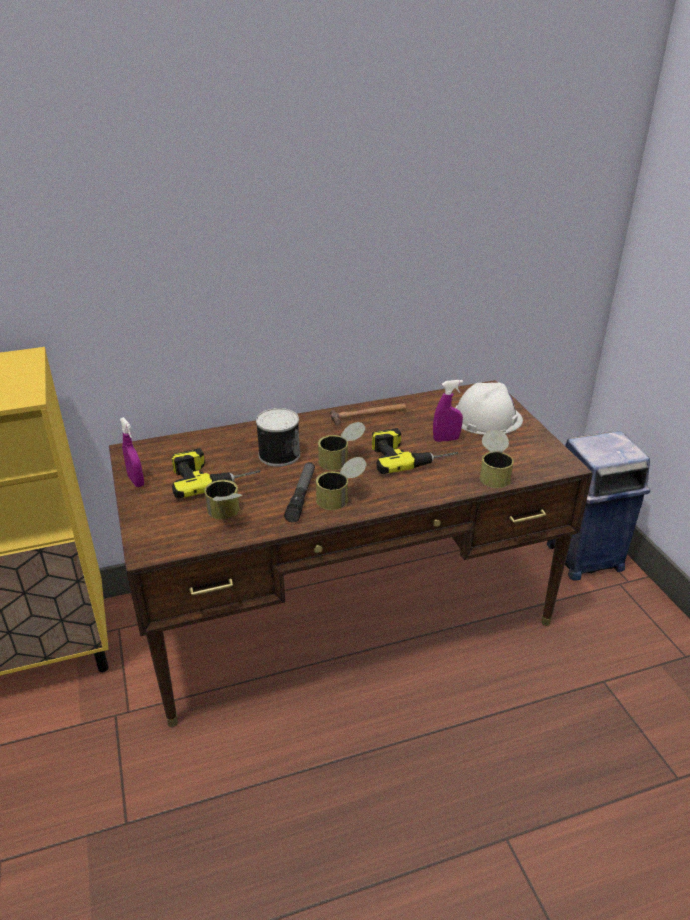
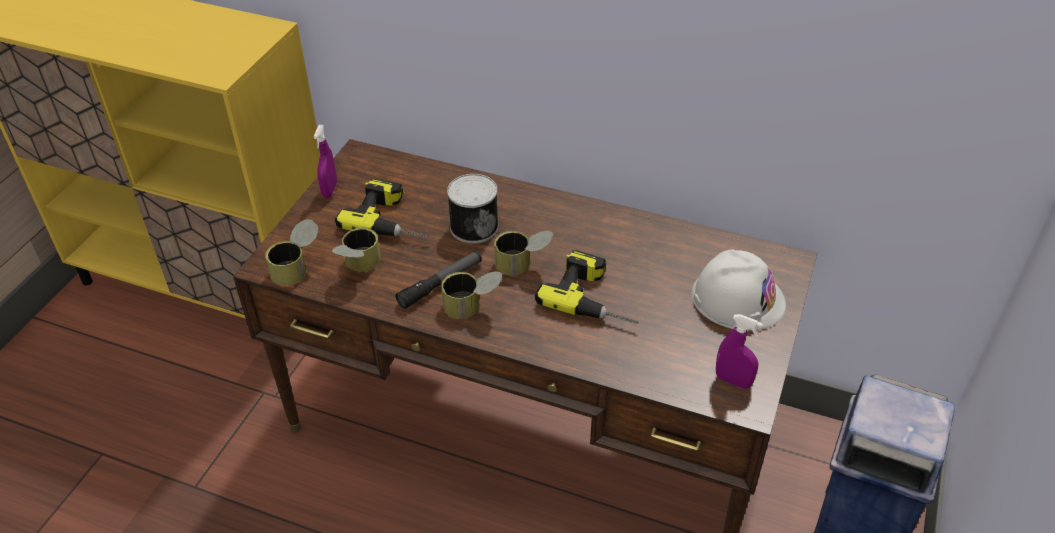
camera: 40 degrees right, 10 degrees up
hammer [330,403,406,425] -> none
purple spray bottle [433,380,463,442] -> purple spray bottle moved to [716,314,763,389]
can [480,430,514,488] -> can moved to [265,219,318,286]

